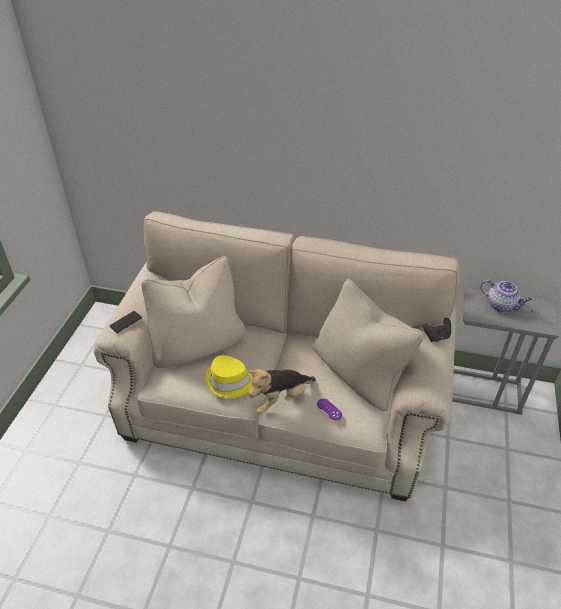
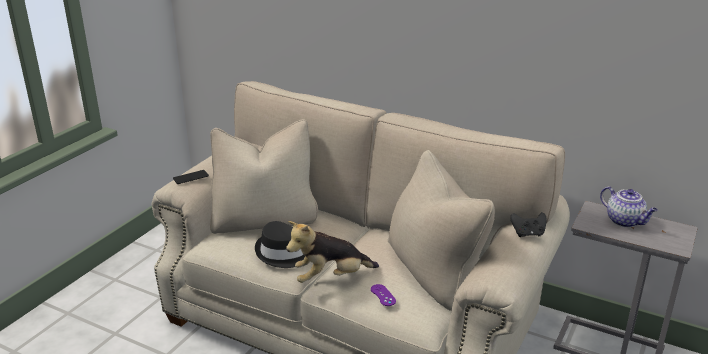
camera: 15 degrees right, 15 degrees down
yellow hat [205,355,252,398] -> black hat [255,221,305,268]

